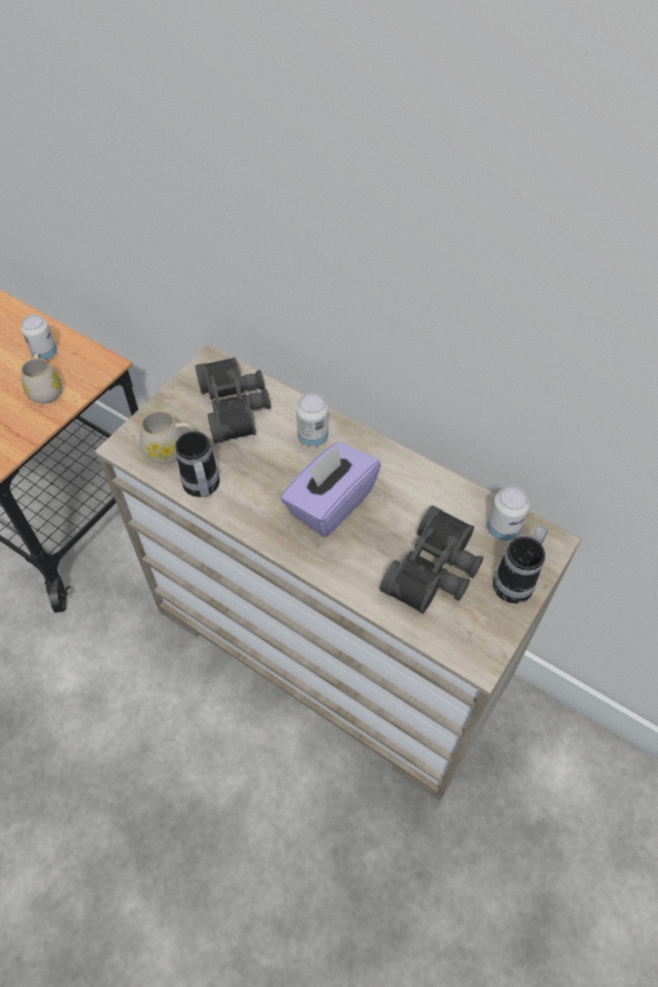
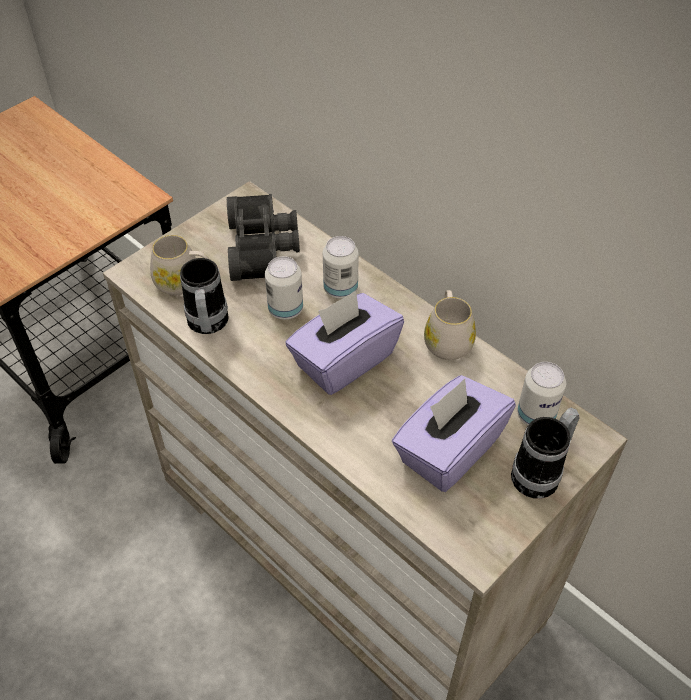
camera: 10 degrees right, 5 degrees down
can [21,314,57,360] -> can moved to [265,256,303,320]
white mug [21,354,62,404] -> white mug moved to [424,290,476,360]
black binoculars [380,506,484,614] -> purple tissue box [392,375,516,492]

